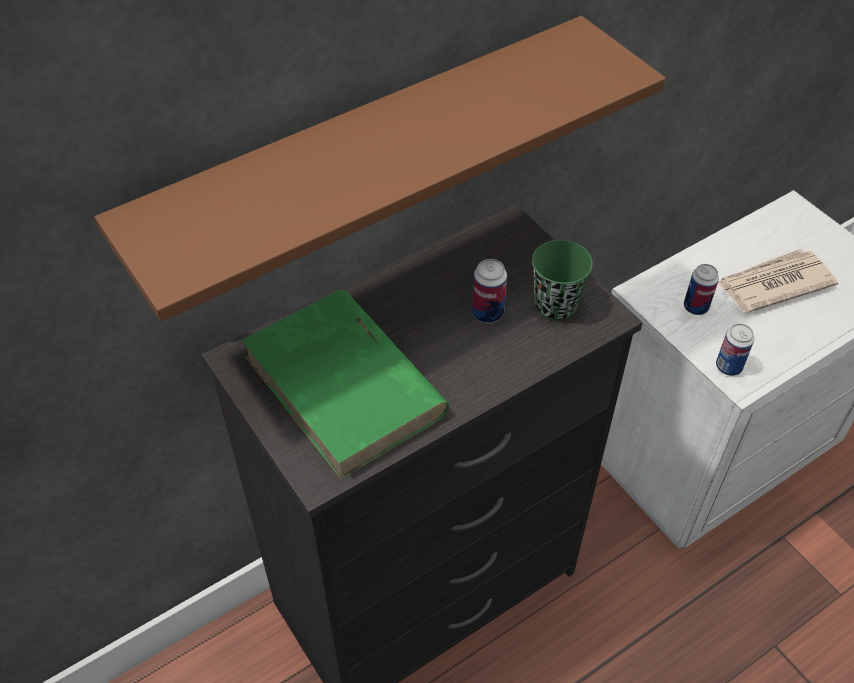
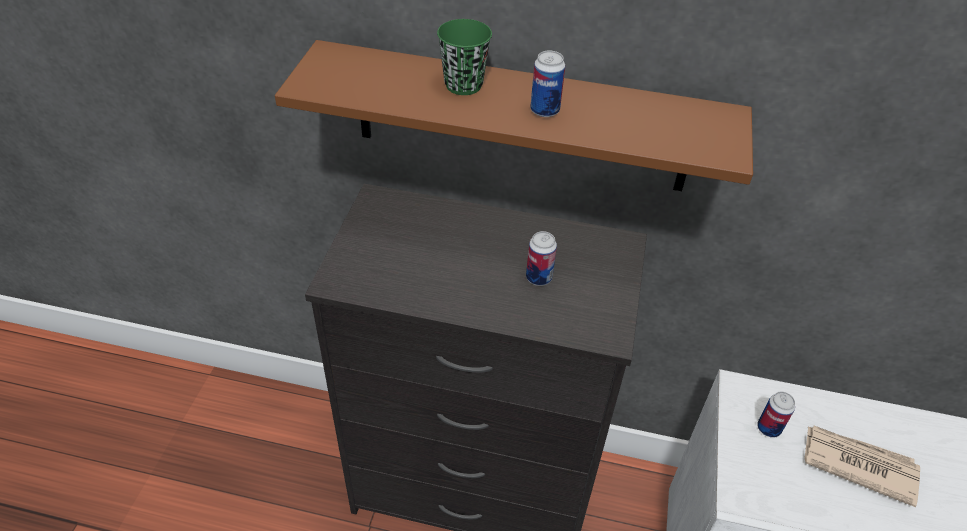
camera: 45 degrees right, 5 degrees down
green book [241,290,449,480] -> none
green cup [532,240,593,321] -> green cup moved to [437,19,492,95]
can [716,324,754,376] -> can moved to [530,51,565,117]

